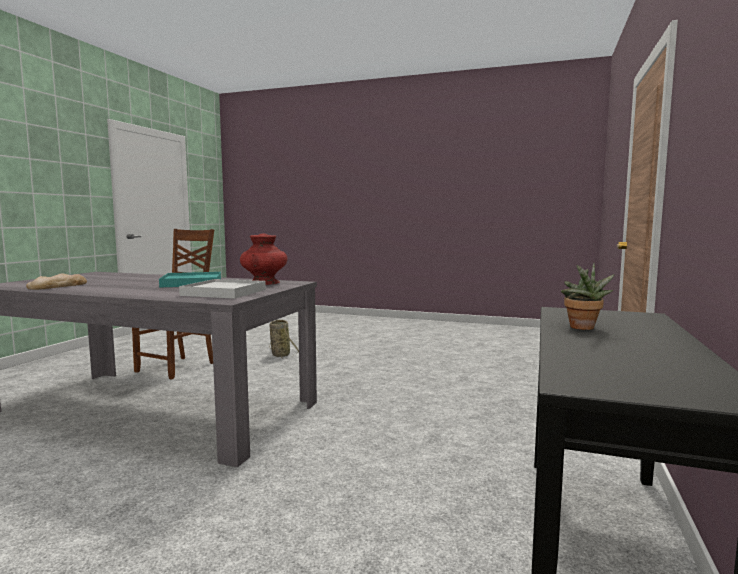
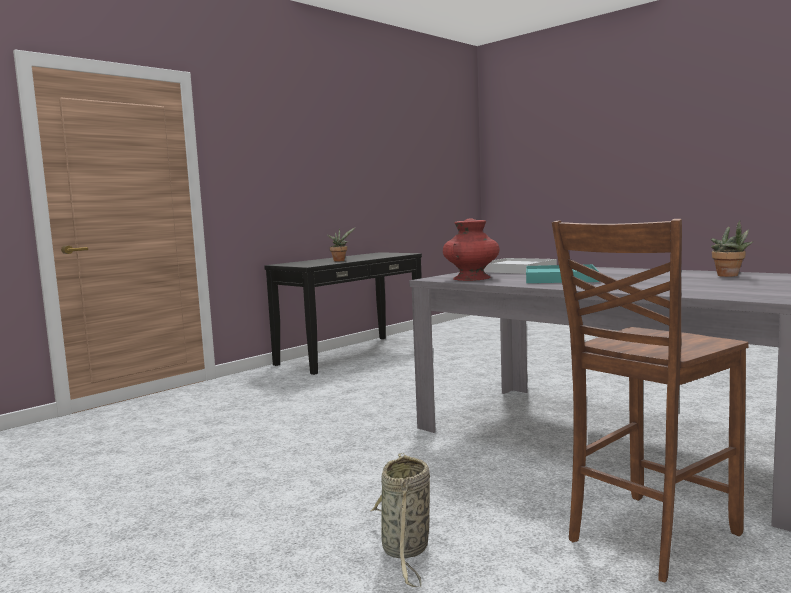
camera: 155 degrees left, 0 degrees up
bread [26,273,87,290] -> potted plant [711,220,753,277]

